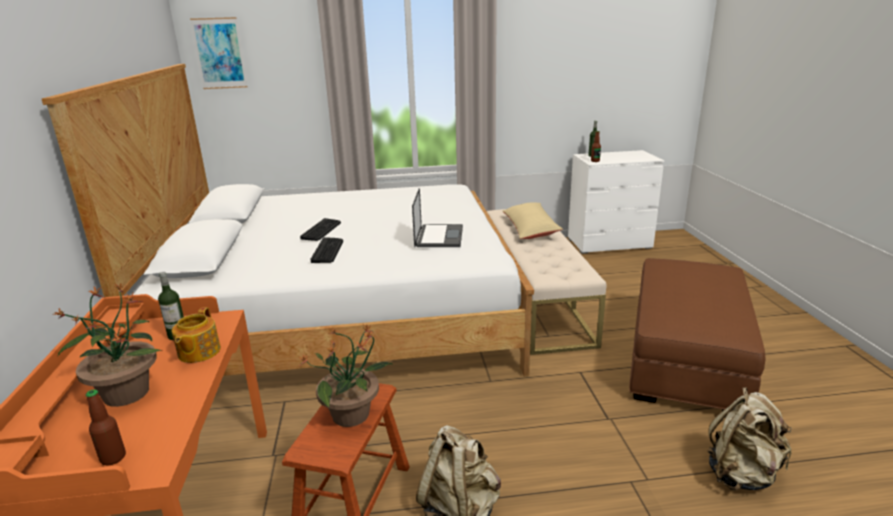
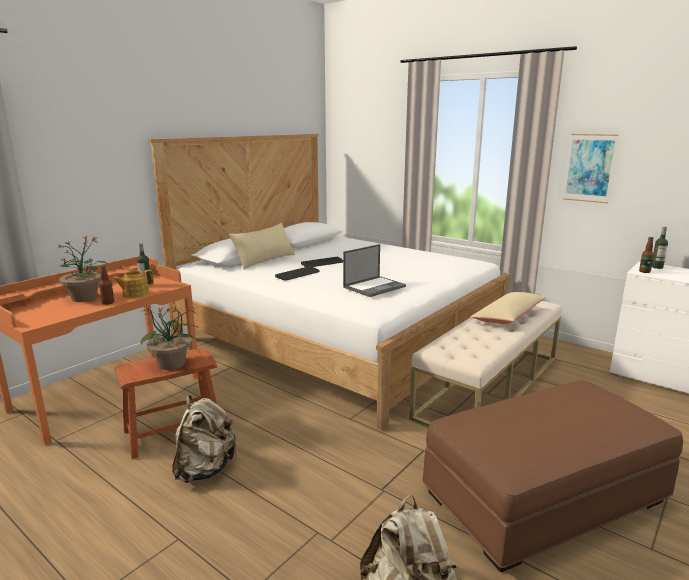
camera: 45 degrees right, 5 degrees down
bottle [86,389,126,465] -> bottle moved to [99,264,114,305]
picture [190,17,248,89] -> picture moved to [563,134,619,203]
none -> beige pillow [229,223,295,270]

